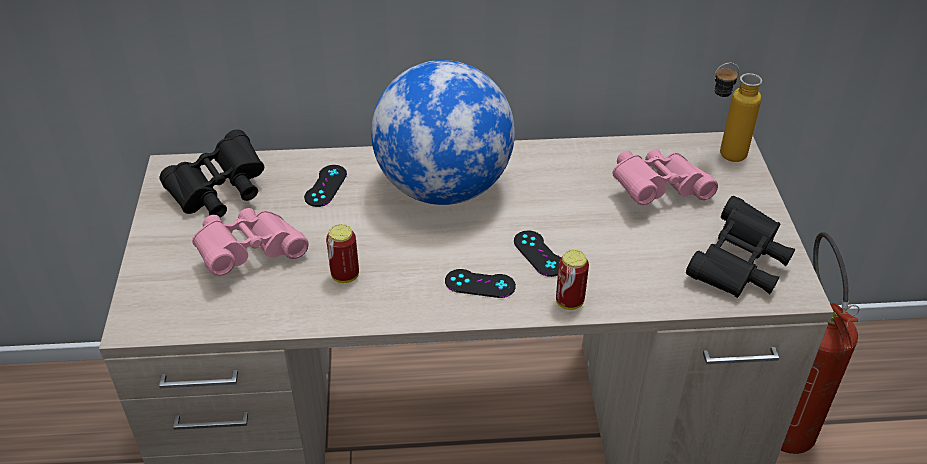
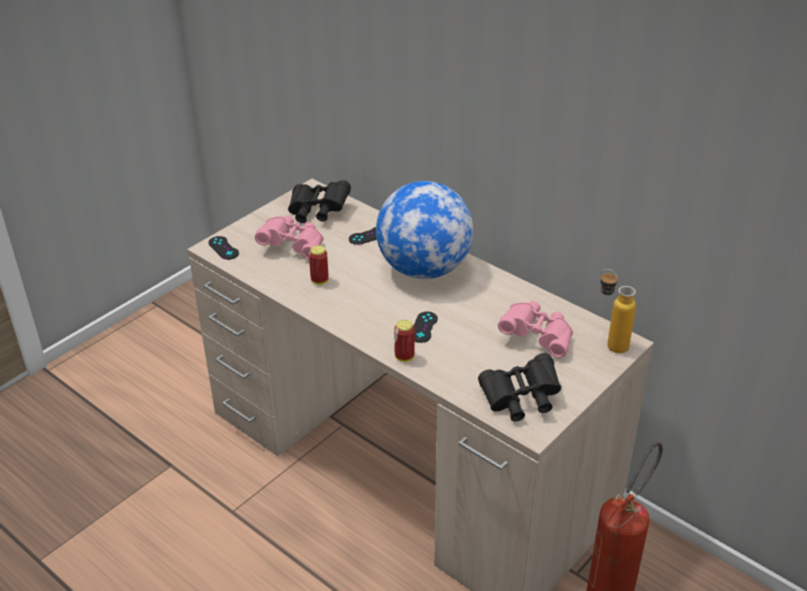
camera: 45 degrees right, 5 degrees down
black game controller [445,269,516,298] -> black game controller moved to [209,236,239,260]

